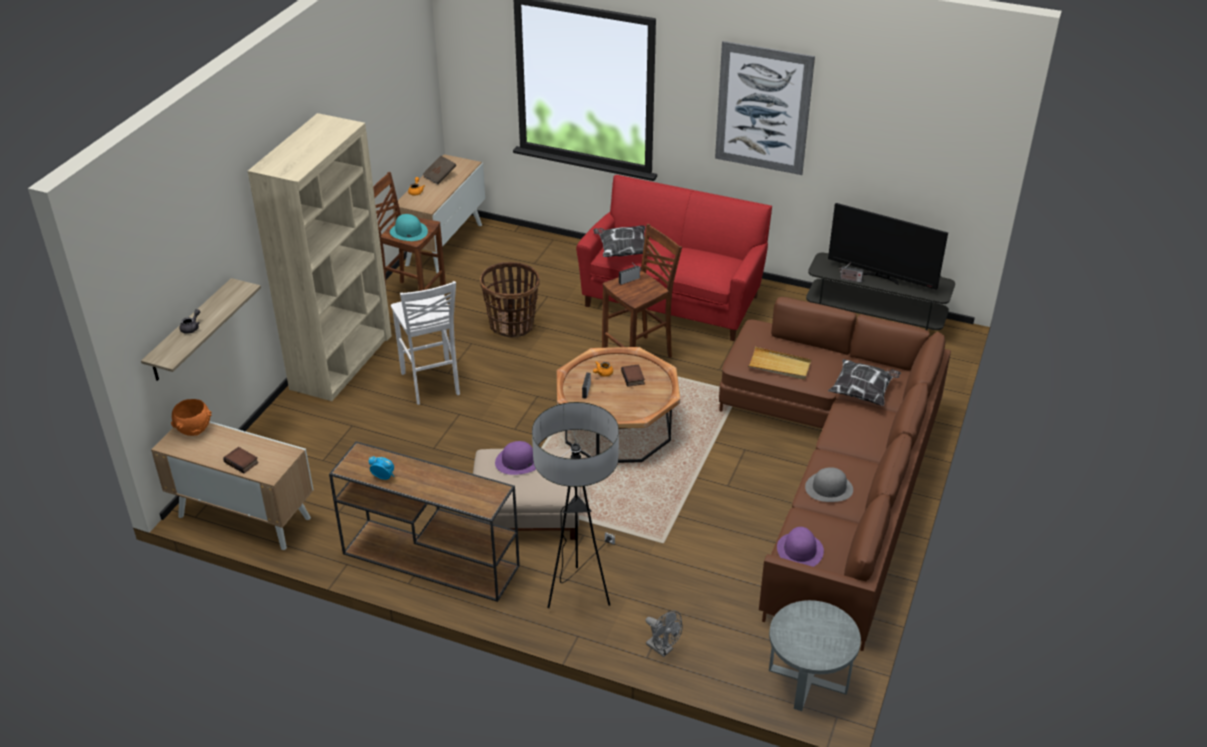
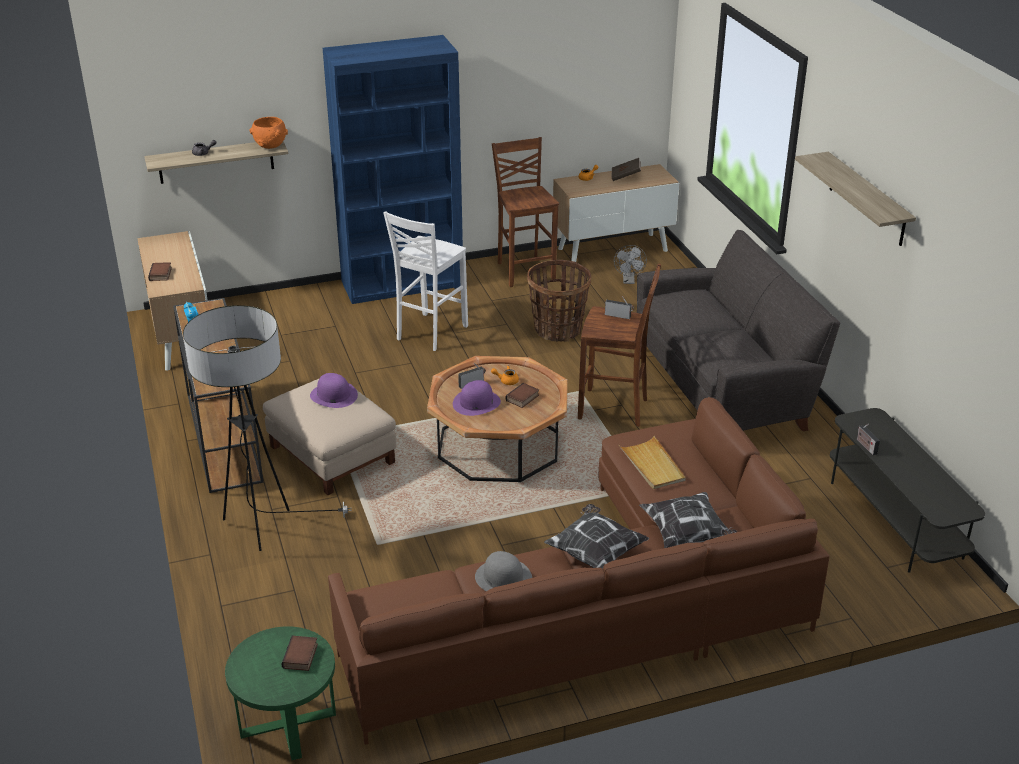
camera: 50 degrees right, 5 degrees down
orange bowl [171,399,212,436] -> orange bowl moved to [249,117,288,149]
beige bookcase [248,113,392,401] -> blue bookcase [323,35,463,304]
turquoise hat [390,214,428,241] -> none
red sofa [576,175,772,341] -> grey sofa [637,230,840,431]
pillow [593,226,653,257] -> pillow moved to [544,504,650,569]
grey fan [646,610,683,657] -> grey fan moved to [614,245,647,284]
picture [715,41,815,175] -> shelf [795,152,916,246]
grey side table [769,600,861,711] -> green side table [225,626,336,760]
purple hat [777,527,824,567] -> purple hat moved to [453,380,501,416]
television [828,203,948,290] -> none
none -> book [282,636,318,671]

